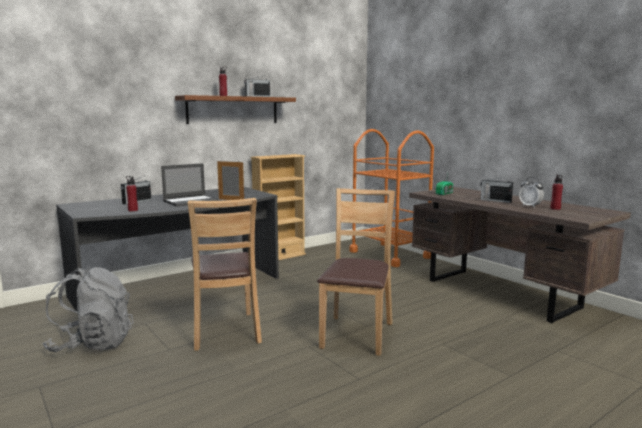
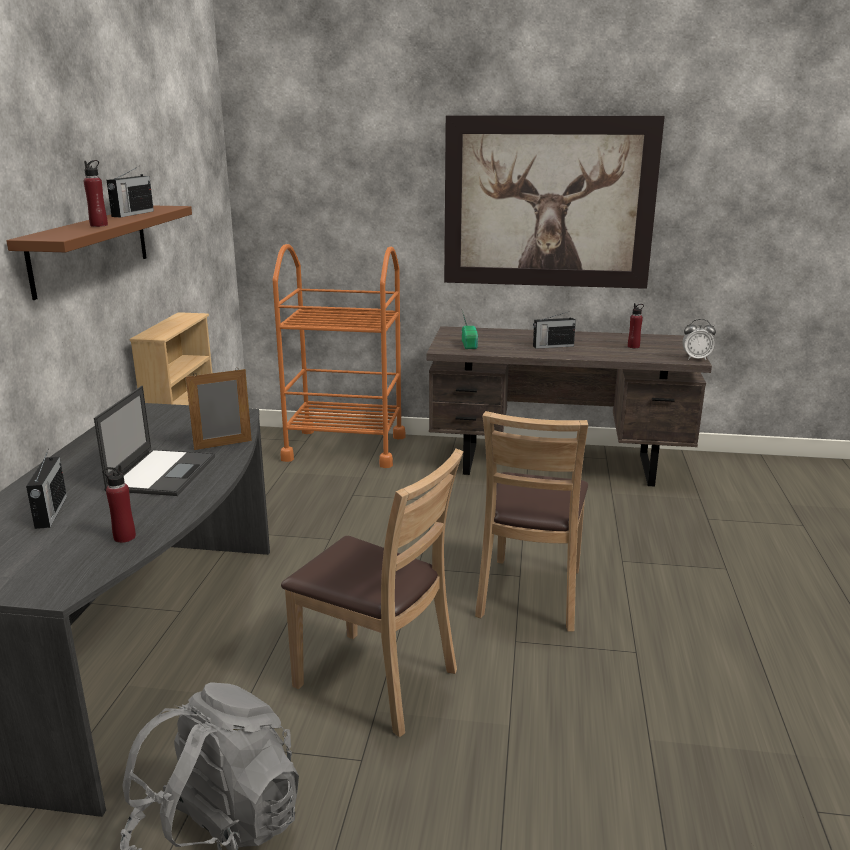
camera: 45 degrees left, 10 degrees up
brown chair [317,188,395,356] -> brown chair turned 135 degrees counterclockwise [475,411,588,632]
alarm clock [519,177,544,208] -> alarm clock moved to [682,319,716,360]
none -> picture [444,115,665,289]

